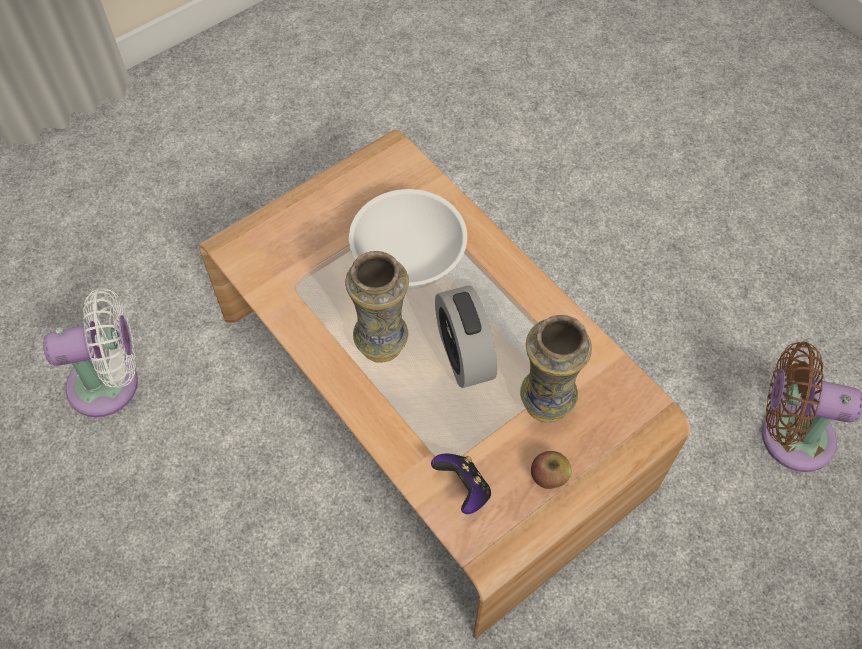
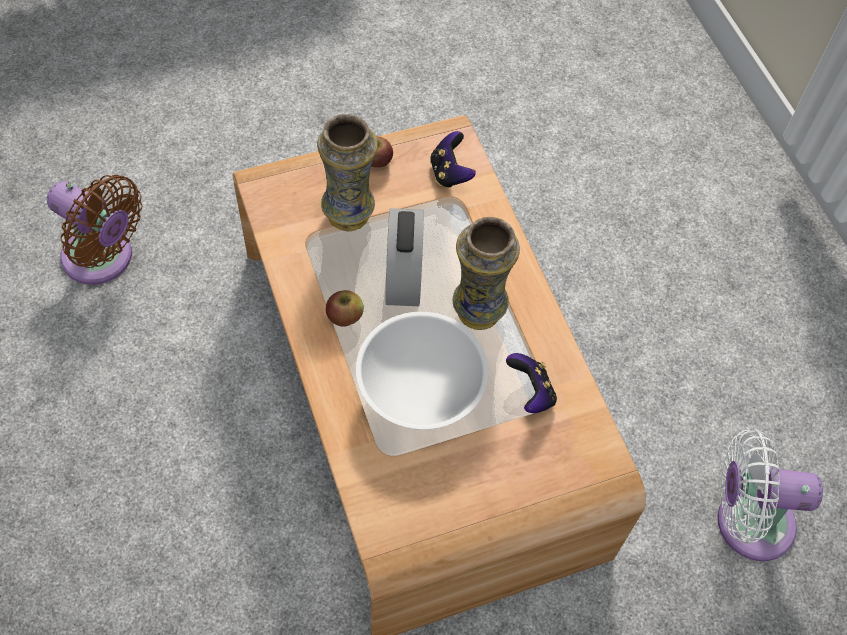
camera: 165 degrees left, 0 degrees up
none -> apple [326,290,364,327]
none -> game controller [506,353,557,413]

